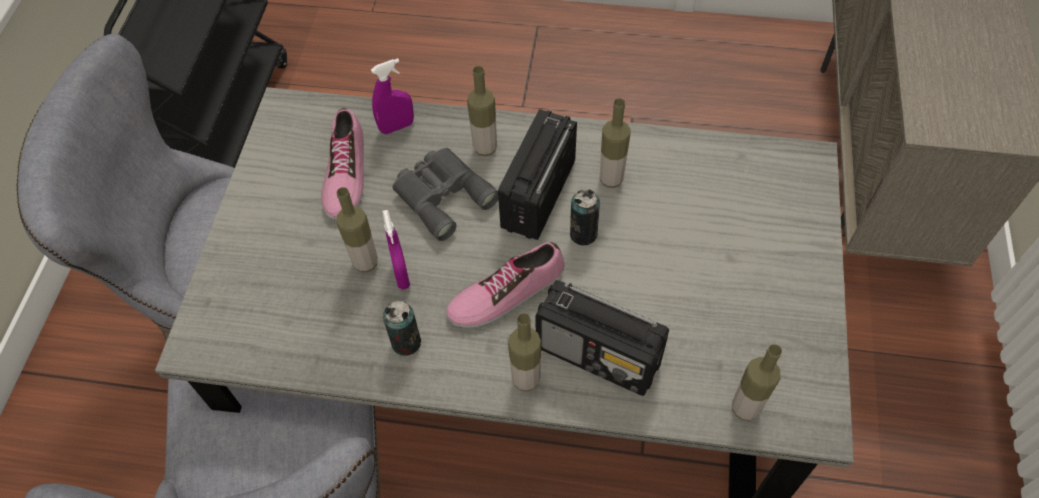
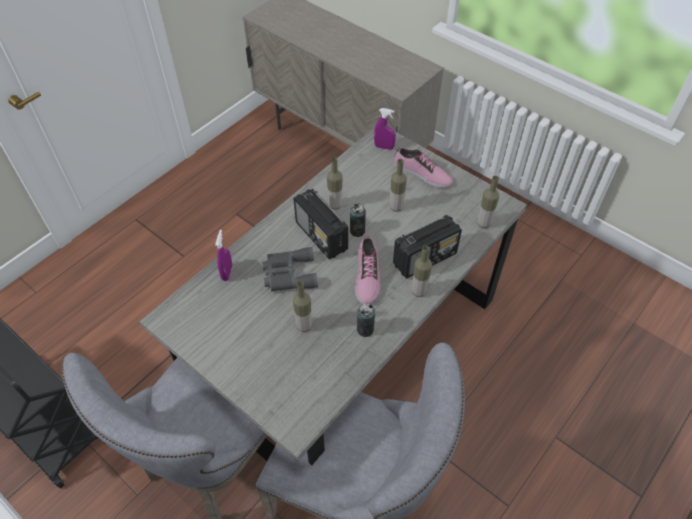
camera: 60 degrees left, 5 degrees down
shoe [321,108,364,220] -> shoe moved to [394,147,453,188]
purple spray bottle [382,210,410,290] -> purple spray bottle moved to [374,108,396,150]
bottle [467,66,497,156] -> bottle moved to [390,159,407,212]

